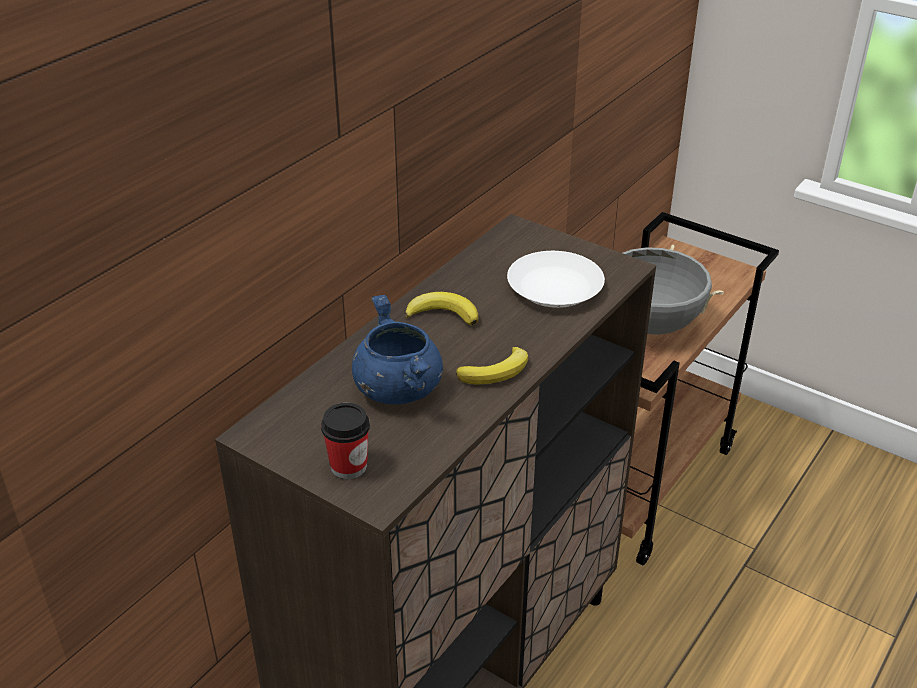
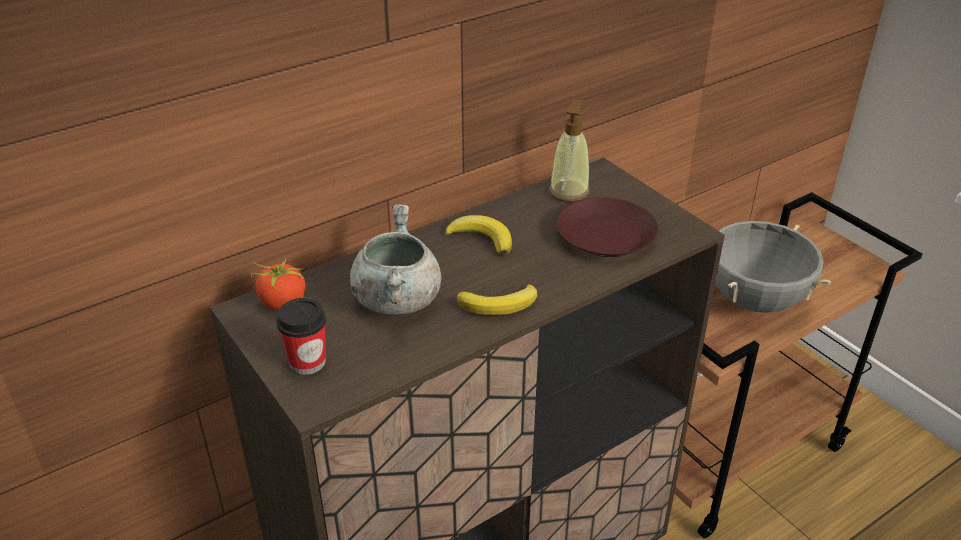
camera: 20 degrees right, 0 degrees up
blue cooking pot [352,295,443,404] -> grey cooking pot [350,204,441,315]
white plate [507,251,605,308] -> brown plate [557,197,658,257]
none -> tomato [251,258,306,311]
none -> soap dispenser [549,99,590,202]

